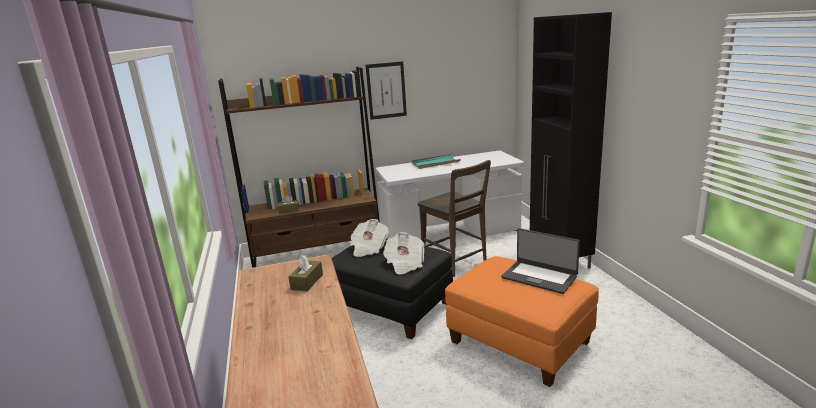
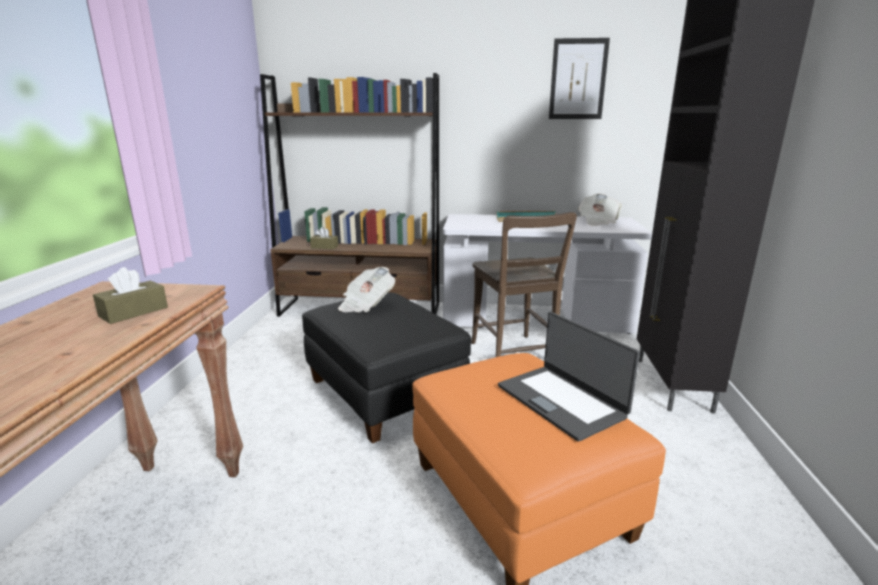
camera: 20 degrees right, 0 degrees up
picture [366,61,407,120] -> picture moved to [549,38,610,119]
newspaper [383,232,425,275] -> newspaper moved to [578,194,622,226]

